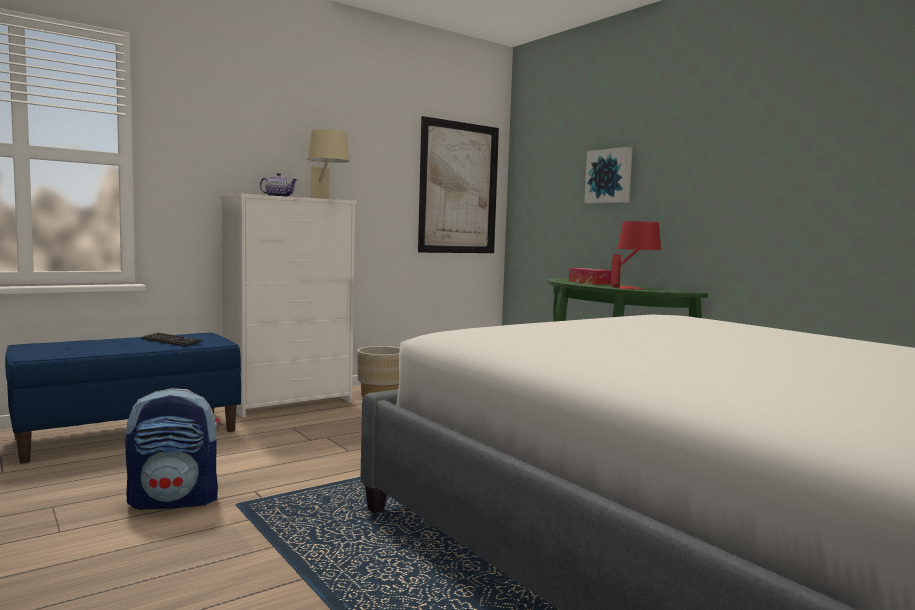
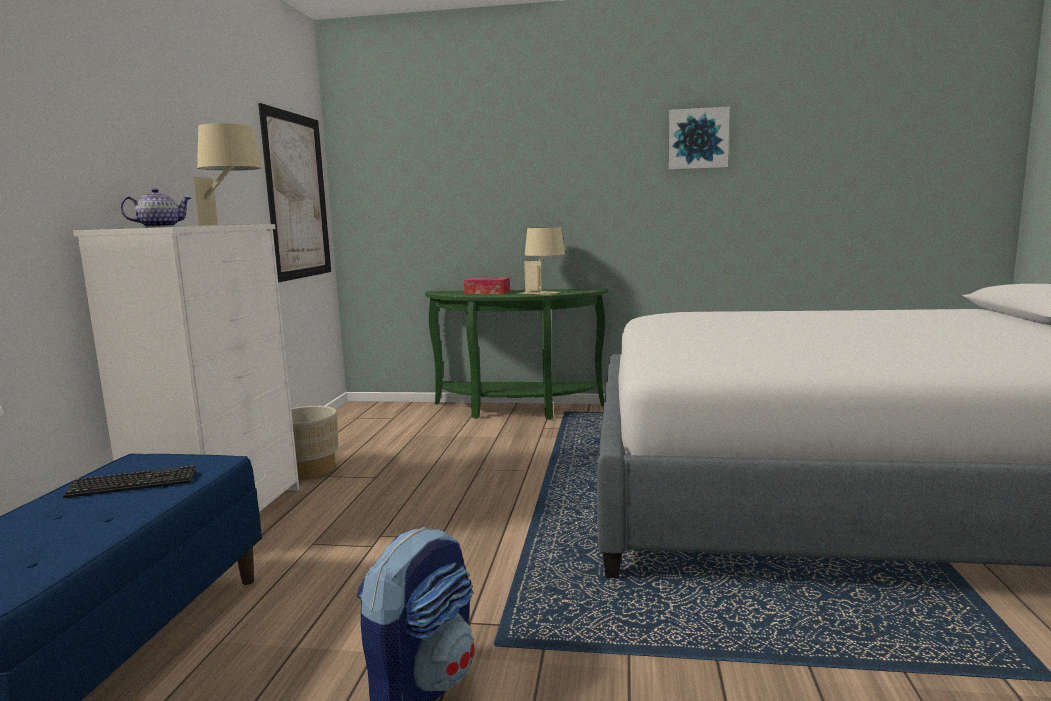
camera: 45 degrees left, 5 degrees up
picture [584,147,633,204] -> picture moved to [669,107,730,170]
red table lamp [611,221,661,289] -> beige table lamp [522,227,565,295]

